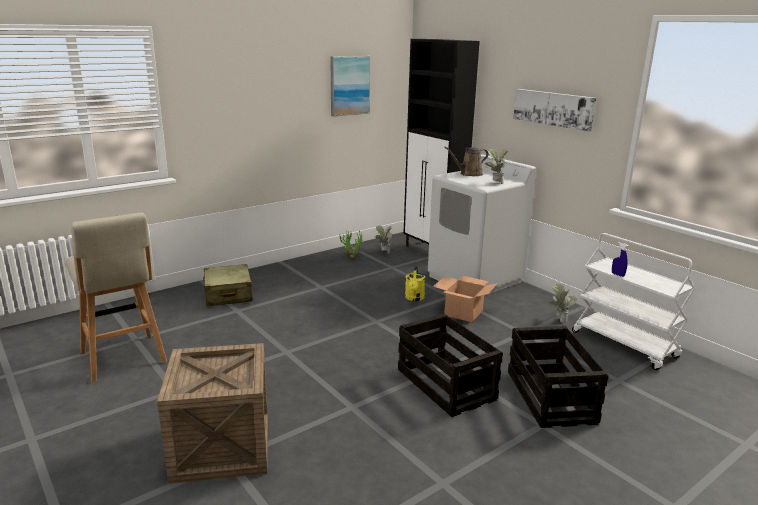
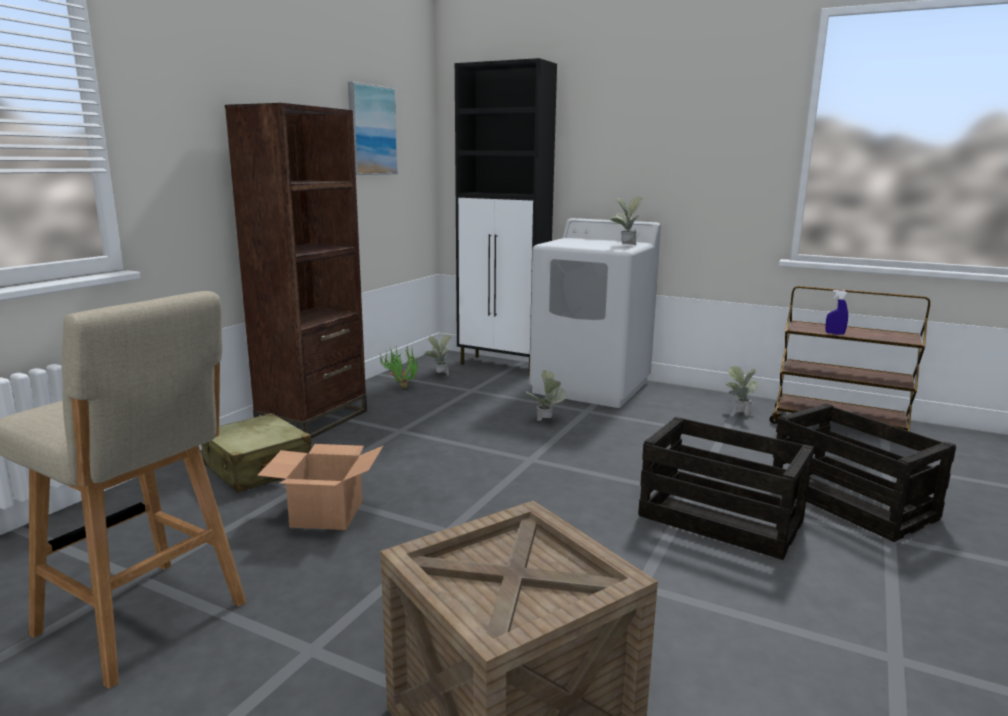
camera: 25 degrees left, 5 degrees down
yellow watering can [405,267,425,301] -> potted plant [526,370,567,421]
cardboard box [433,276,498,322] -> cardboard box moved to [257,444,383,530]
brown watering can [444,147,488,176] -> none
picture [513,89,596,131] -> none
white cart [572,233,695,370] -> brown cart [770,286,930,431]
none -> brown bookcase [225,103,367,438]

